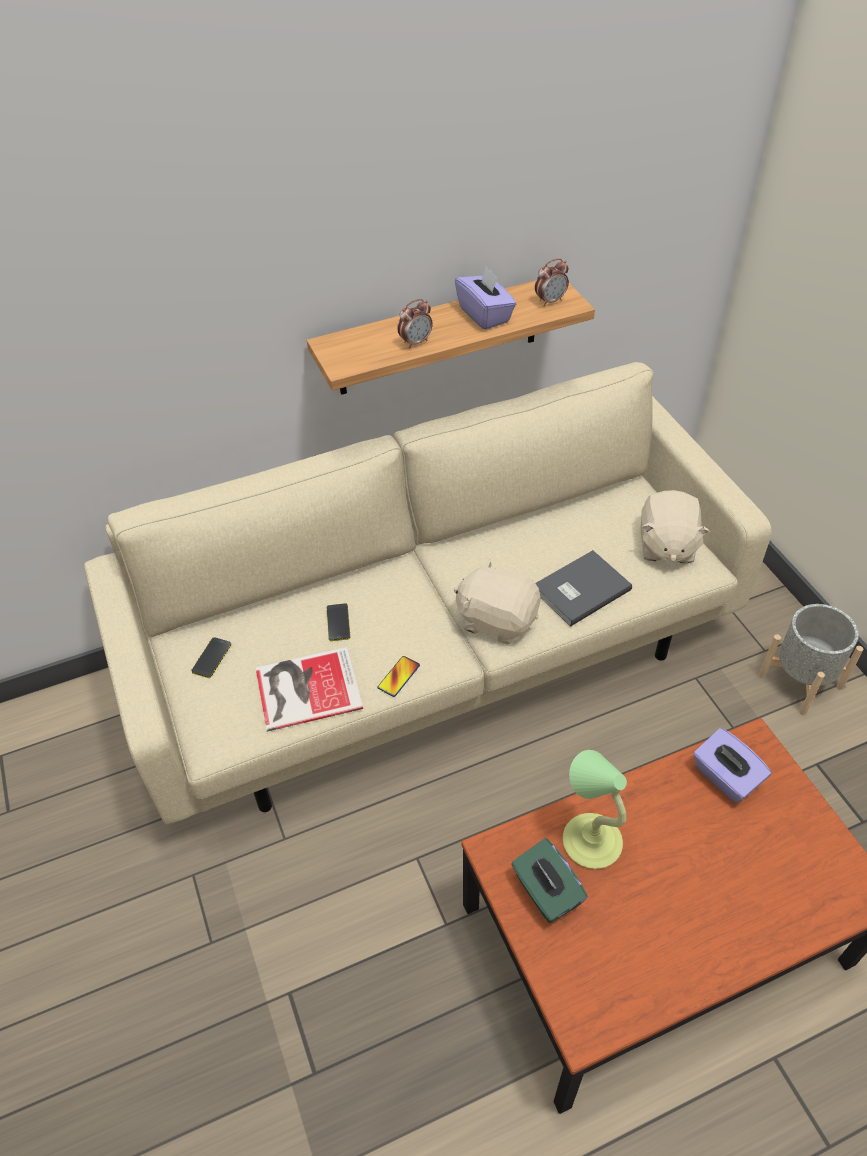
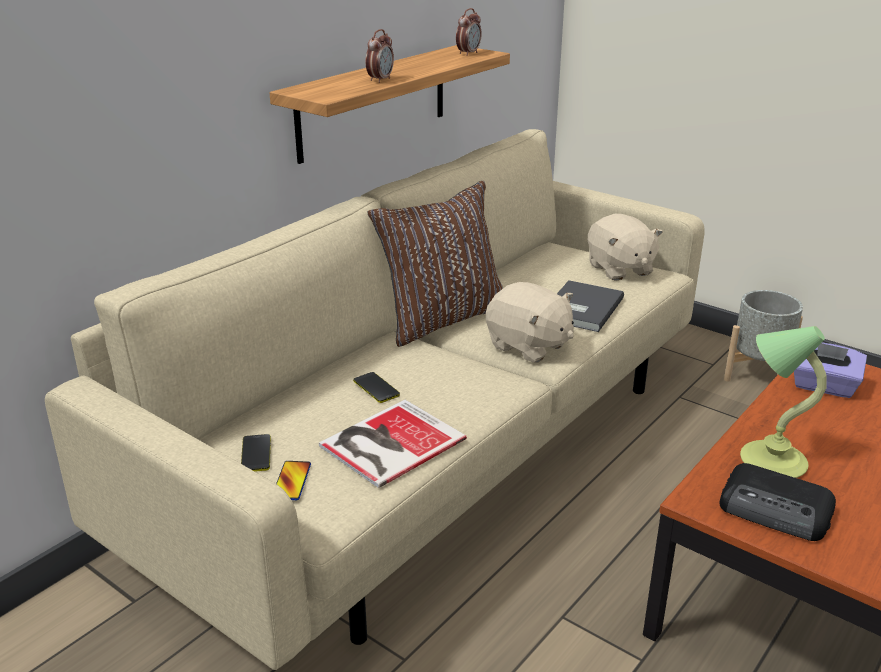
camera: 30 degrees left, 20 degrees down
phone [377,656,420,697] -> phone moved to [276,461,311,500]
beige plush toy [454,558,540,644] -> beige plush toy turned 135 degrees counterclockwise [486,282,574,363]
purple tissue box [455,266,516,330] -> none
green tissue box [511,838,588,923] -> radio [720,463,836,541]
none -> brown pillow [367,181,503,347]

